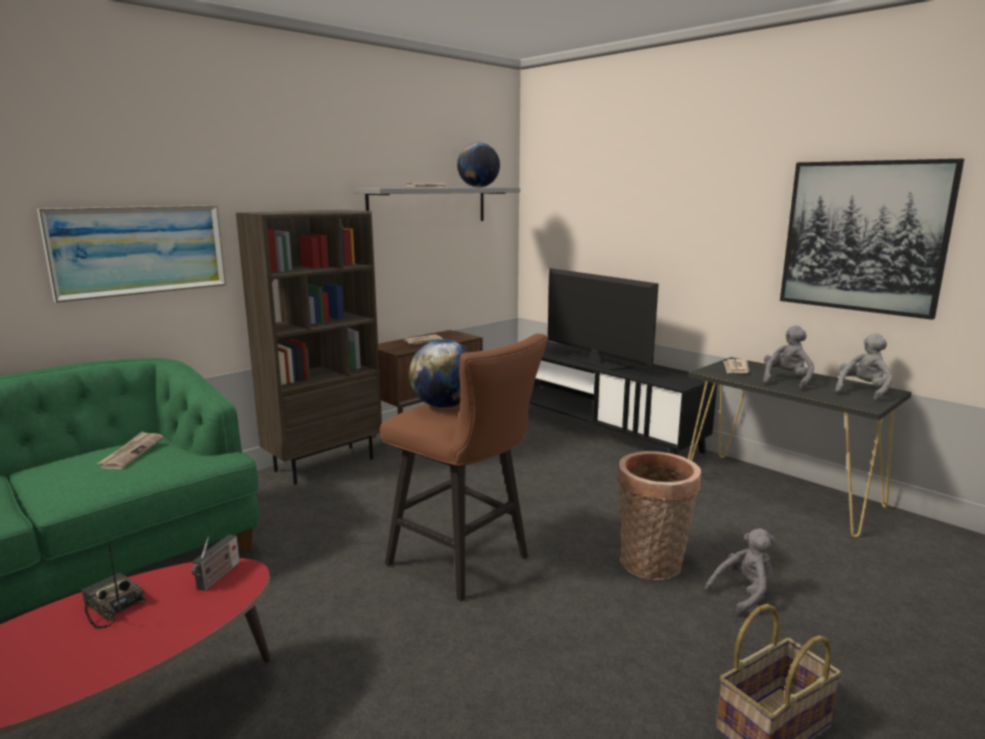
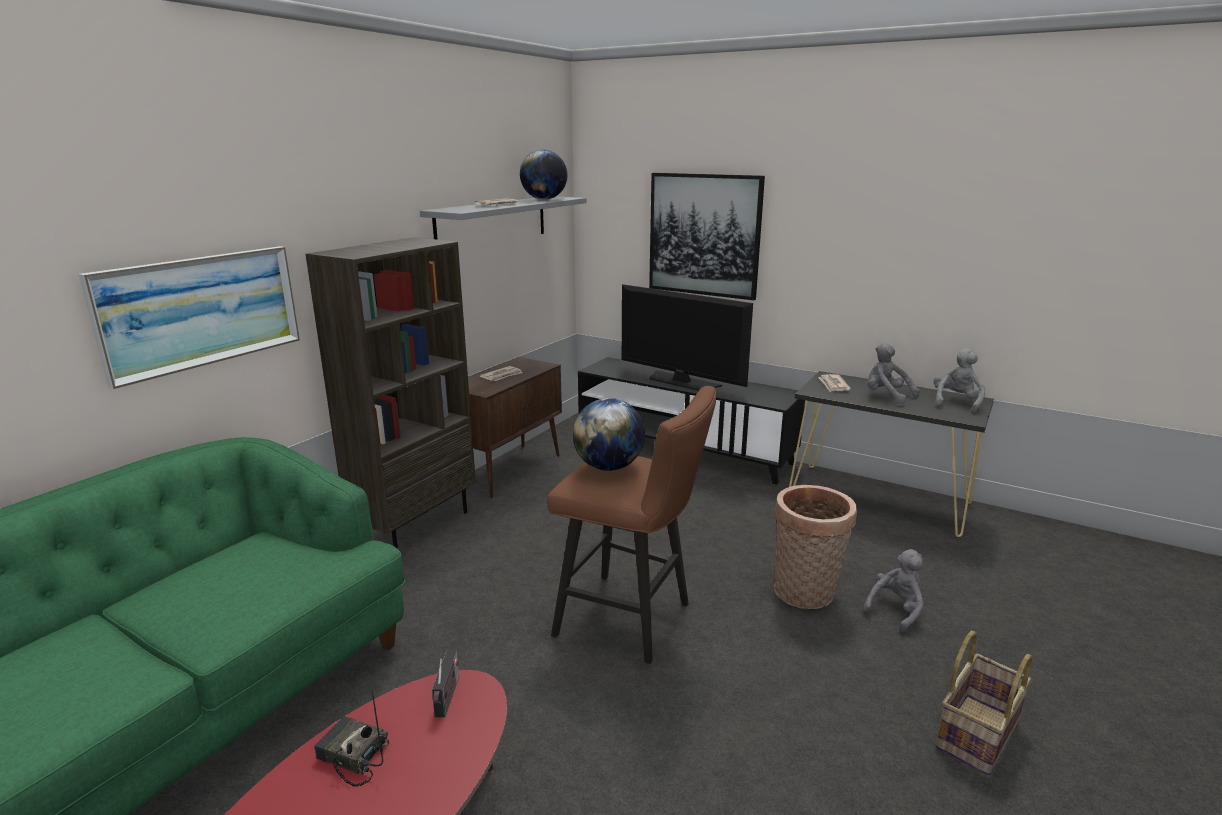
camera: 15 degrees left, 5 degrees up
newspaper [96,432,164,469] -> none
grey plush toy [763,325,814,390] -> grey plush toy turned 60 degrees counterclockwise [867,343,920,404]
picture [780,159,964,320] -> picture moved to [649,173,765,300]

